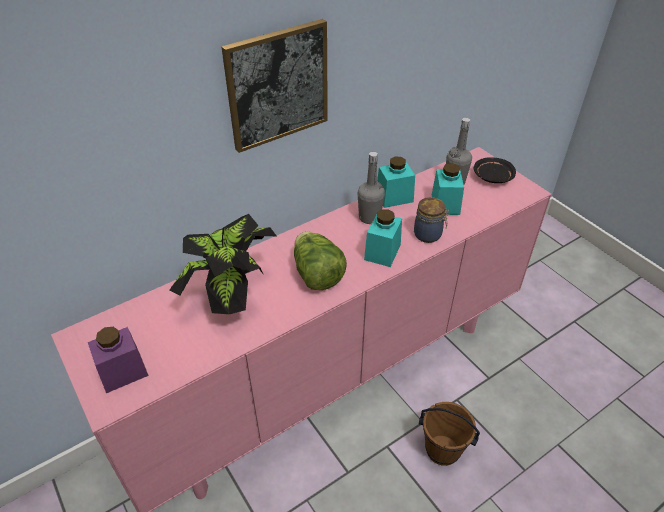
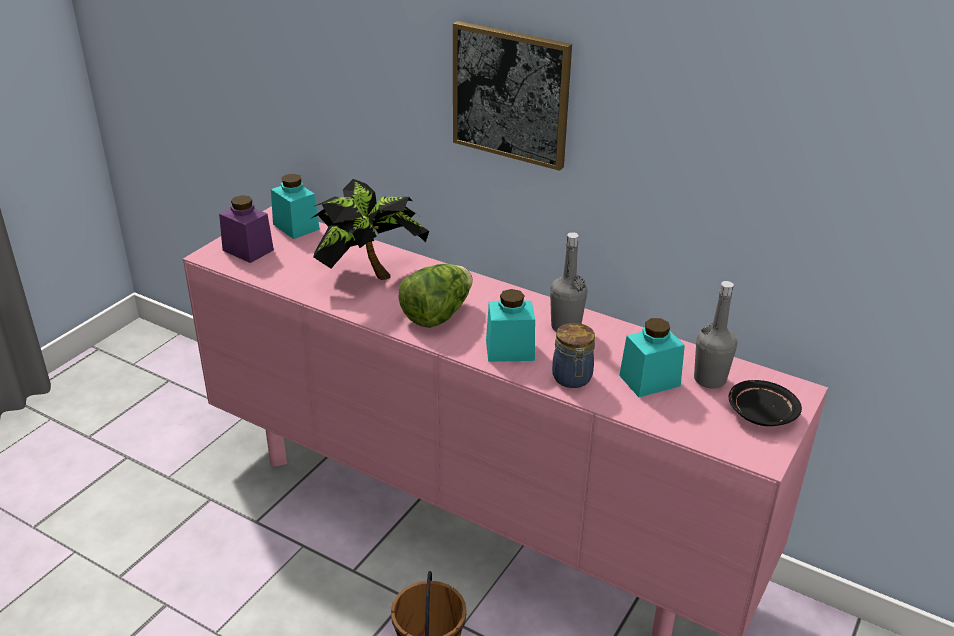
camera: 65 degrees right, 10 degrees down
turquoise jar [377,156,415,208] -> turquoise jar moved to [271,174,320,239]

